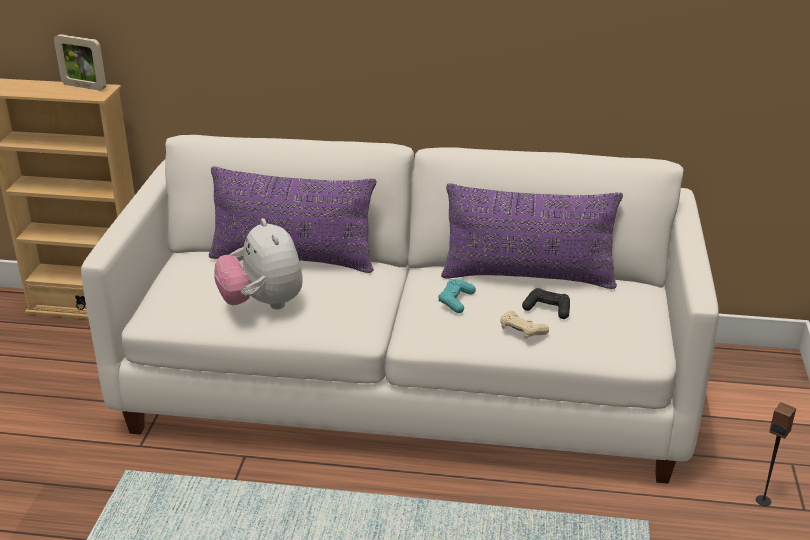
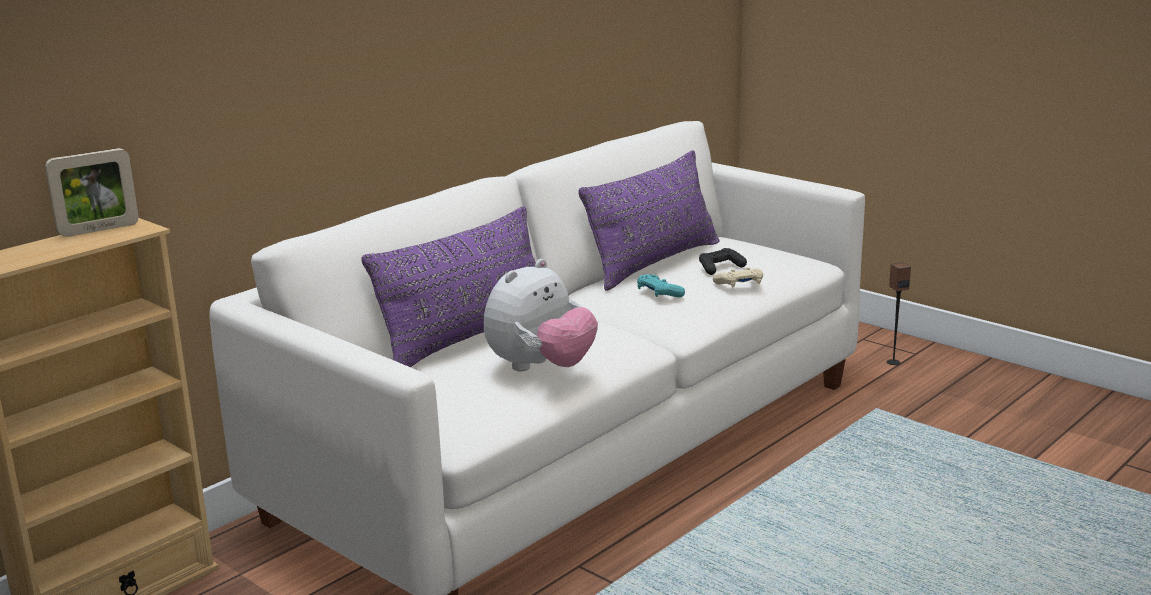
camera: 55 degrees left, 10 degrees down
plush toy [214,218,303,309] -> plush toy turned 60 degrees counterclockwise [484,259,598,372]

